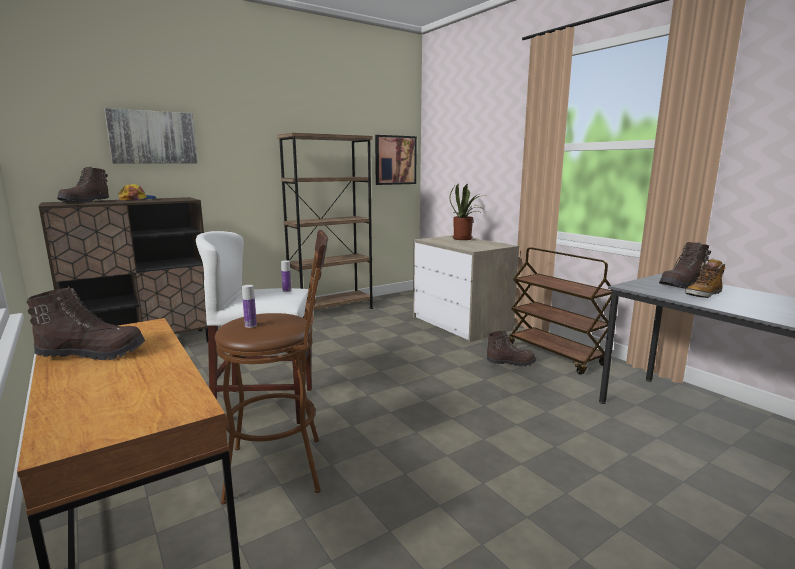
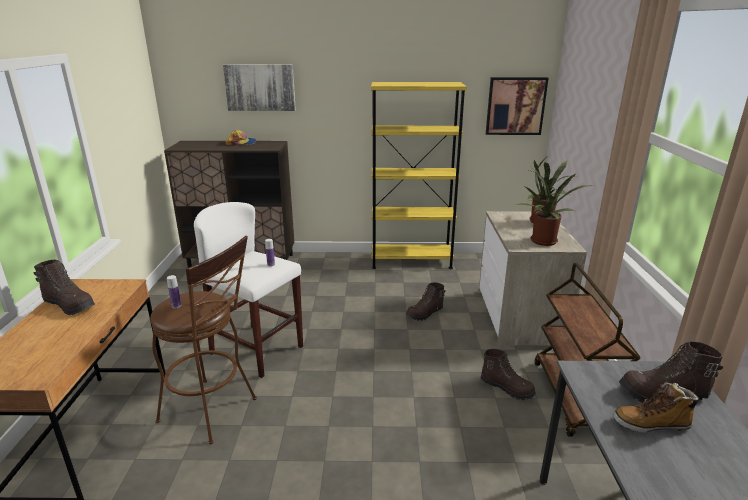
camera: 35 degrees right, 10 degrees up
brown boot [57,167,109,203] -> brown boot moved to [406,282,446,321]
brown bookcase [277,133,373,310] -> yellow bookcase [371,82,467,269]
none -> potted plant [516,167,594,246]

